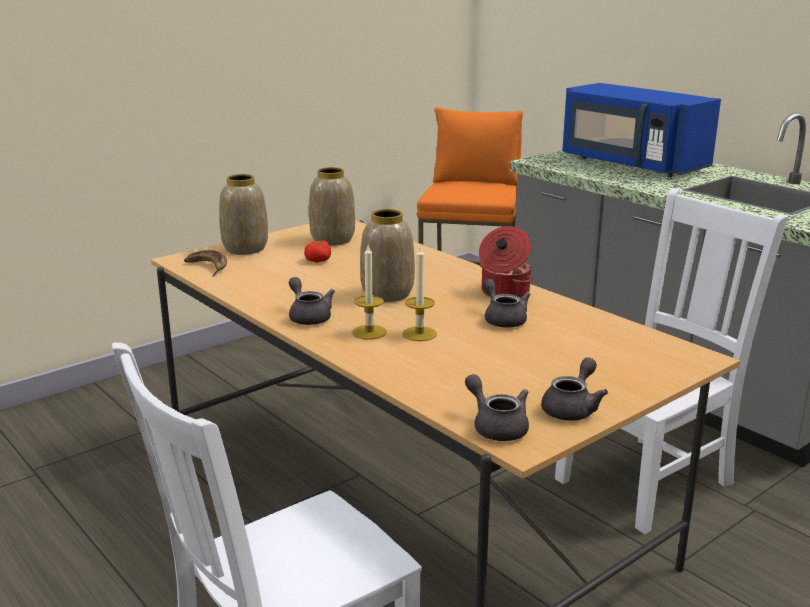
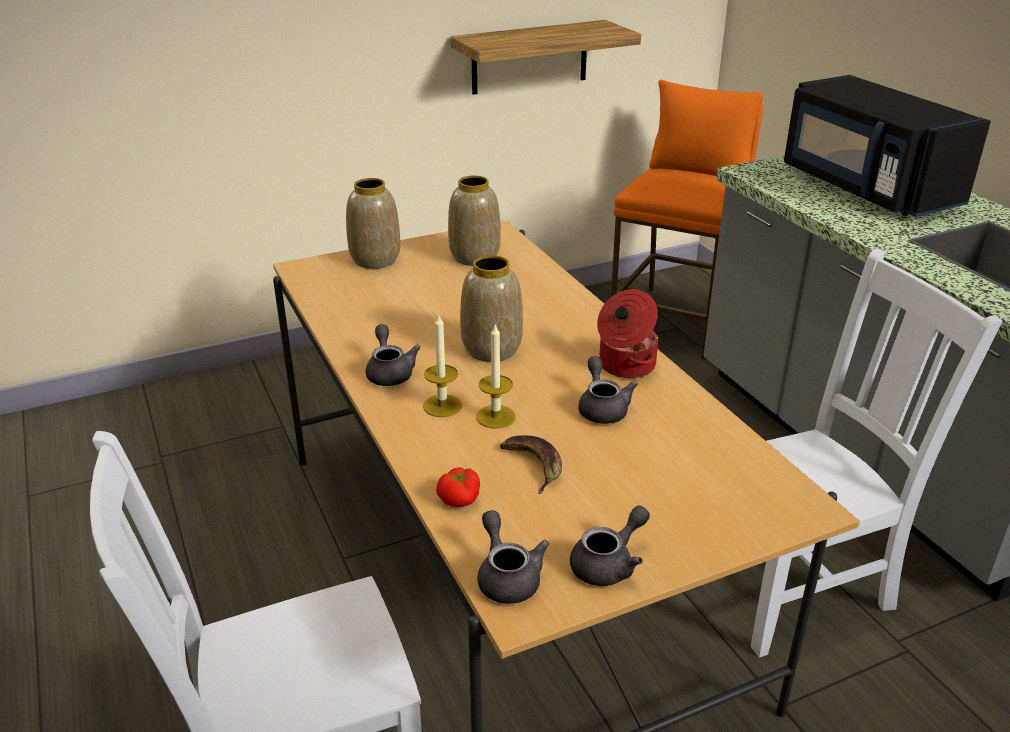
camera: 15 degrees right, 10 degrees up
banana [184,250,227,277] -> banana moved to [500,435,562,494]
tomato [304,240,331,263] -> tomato moved to [436,467,480,507]
blue microwave [562,83,721,177] -> black microwave [784,75,991,217]
none -> shelf [450,20,641,95]

